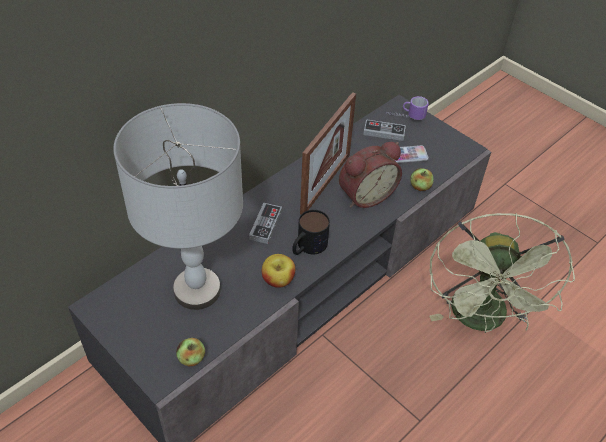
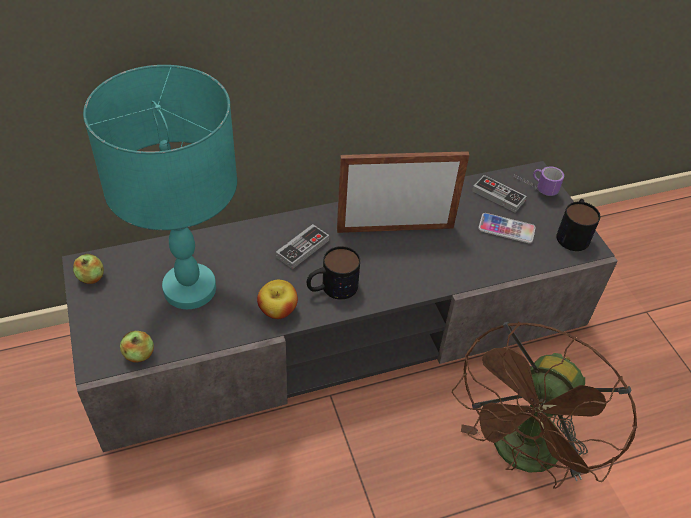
camera: 25 degrees right, 0 degrees up
grey table lamp [113,103,243,310] -> turquoise table lamp [83,65,237,309]
picture frame [300,92,356,215] -> picture frame turned 150 degrees counterclockwise [337,151,469,233]
alarm clock [339,142,402,208] -> none
apple [410,168,434,191] -> apple moved to [73,254,104,284]
green fan [429,213,575,333] -> brown fan [452,322,637,489]
none -> mug [557,199,600,251]

